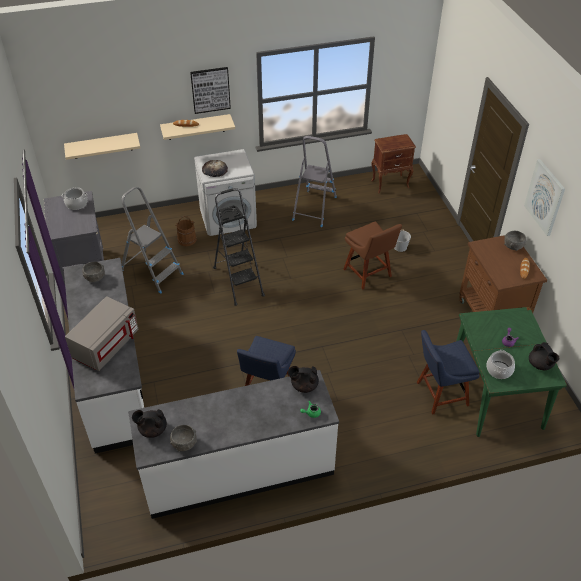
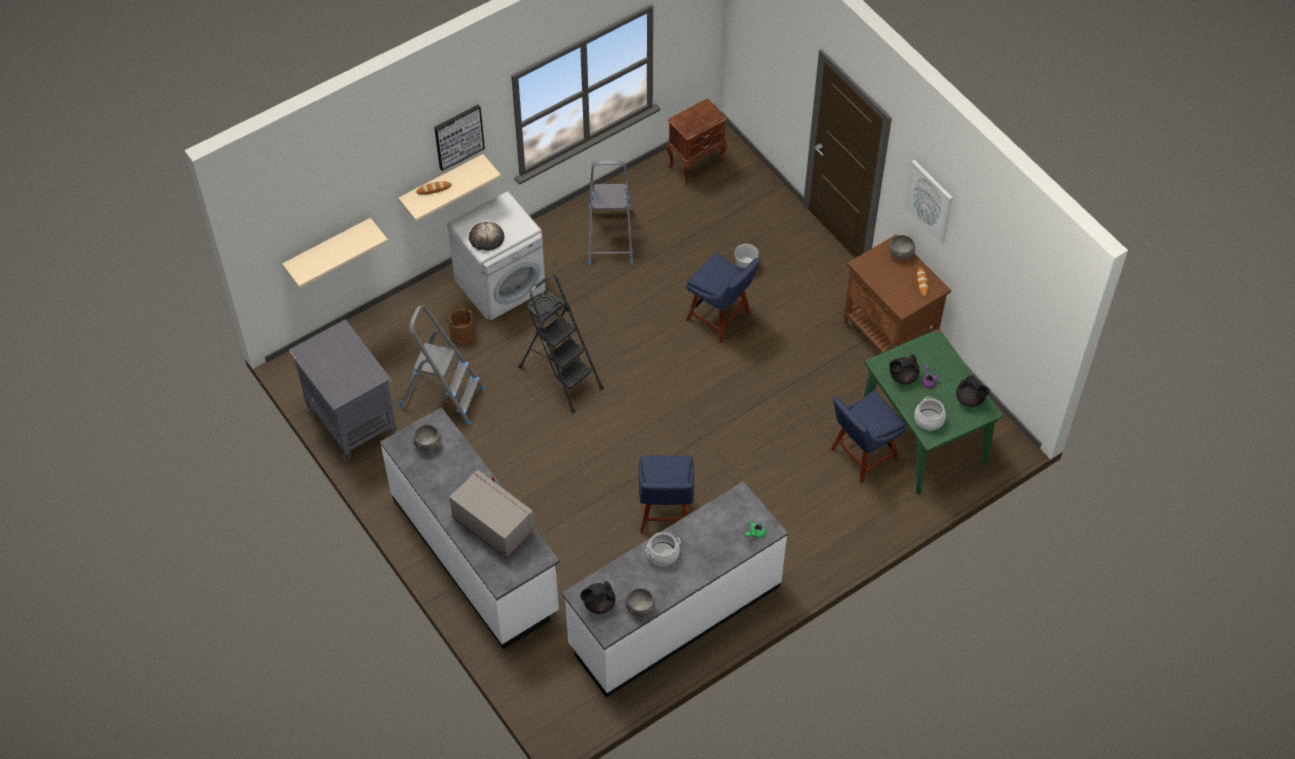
camera: 20 degrees left, 10 degrees up
cooking pot [62,187,87,210] -> cooking pot moved to [646,532,681,566]
grey microwave [65,296,139,371] -> grey microwave turned 60 degrees counterclockwise [449,470,535,558]
black teapot [288,366,319,393] -> black teapot moved to [889,355,919,384]
brown chair [343,221,402,290] -> blue chair [686,252,761,343]

